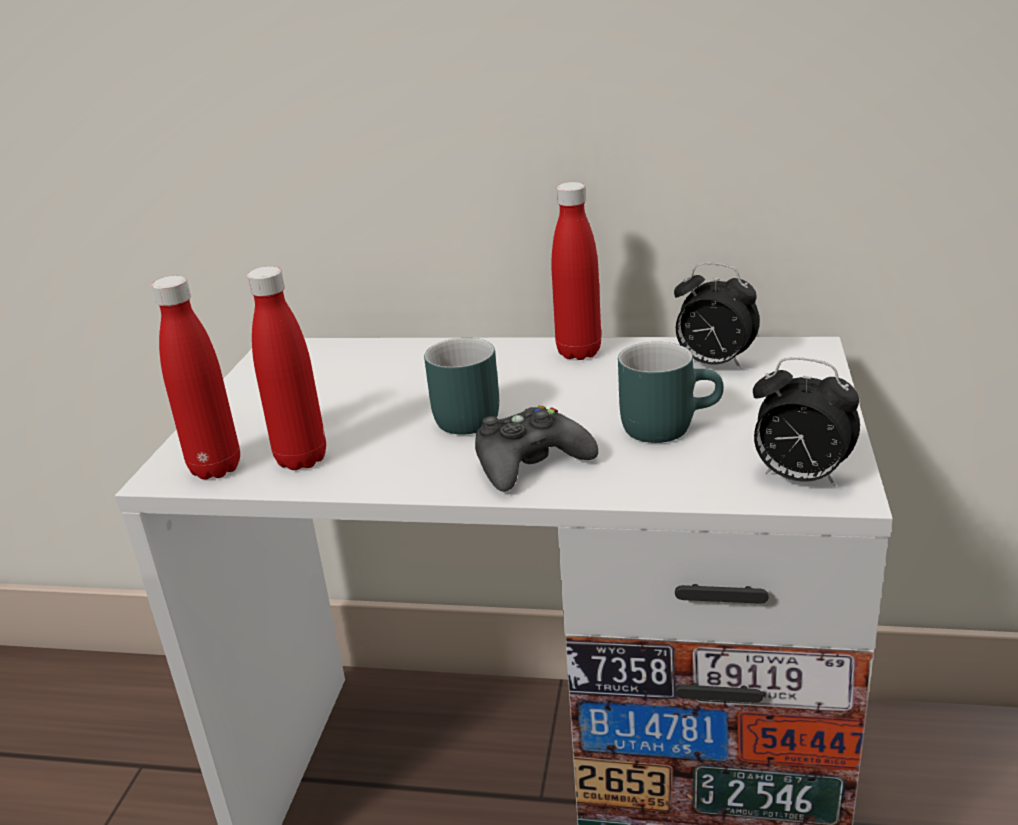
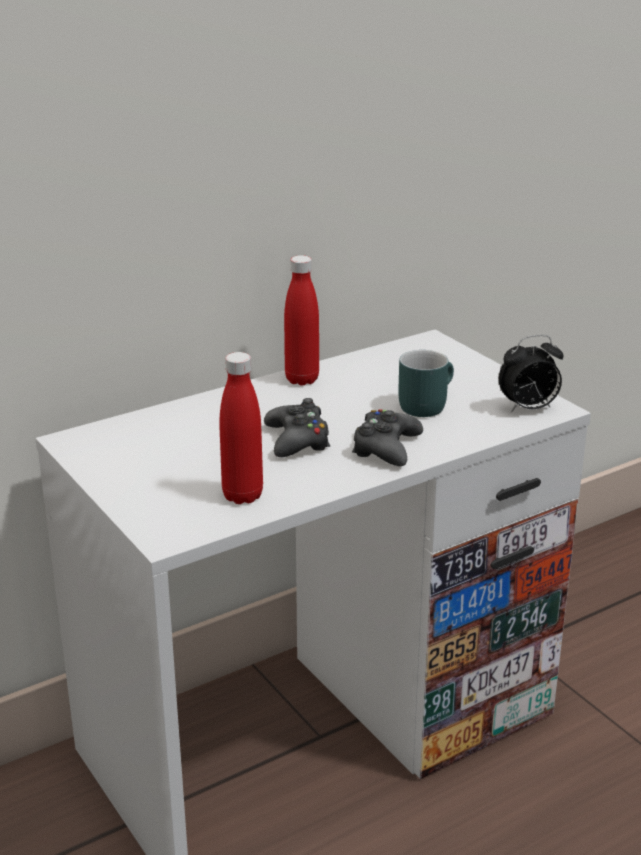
camera: 45 degrees left, 0 degrees up
red bottle [152,276,240,479] -> none
turquoise mug [424,338,499,435] -> black game controller [264,398,330,457]
alarm clock [674,263,760,369] -> none

